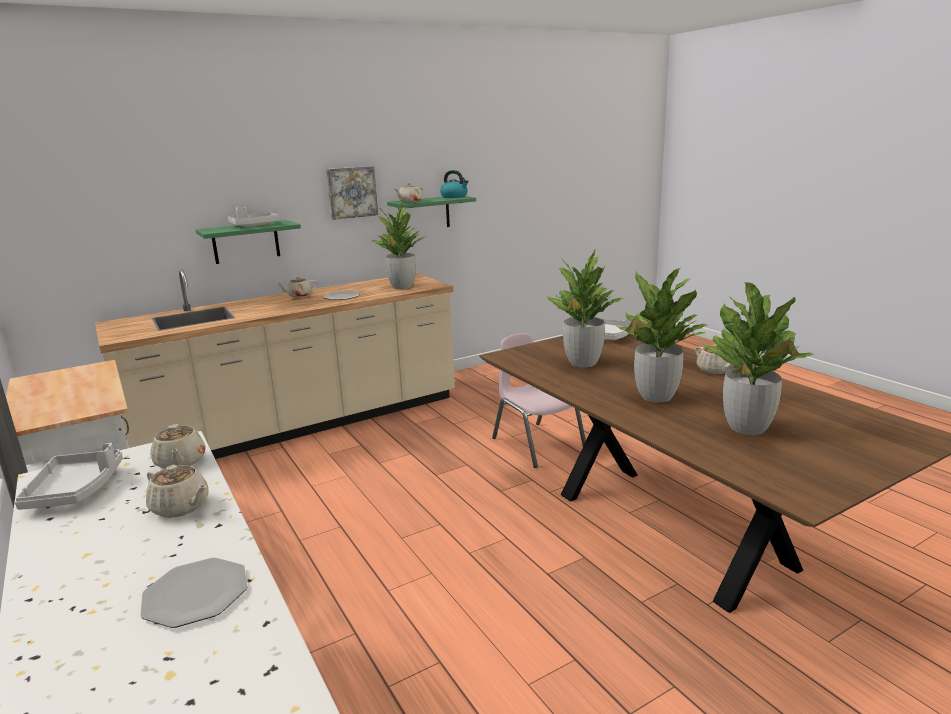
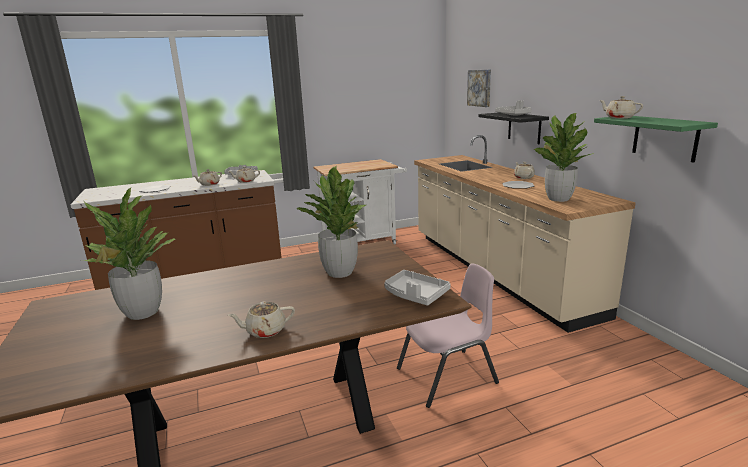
camera: 100 degrees right, 0 degrees up
green shelf [196,220,301,264] -> black shelf [478,113,549,144]
picture [326,166,378,220] -> picture moved to [467,69,491,107]
kettle [440,170,469,198] -> none
potted plant [615,268,707,403] -> none

